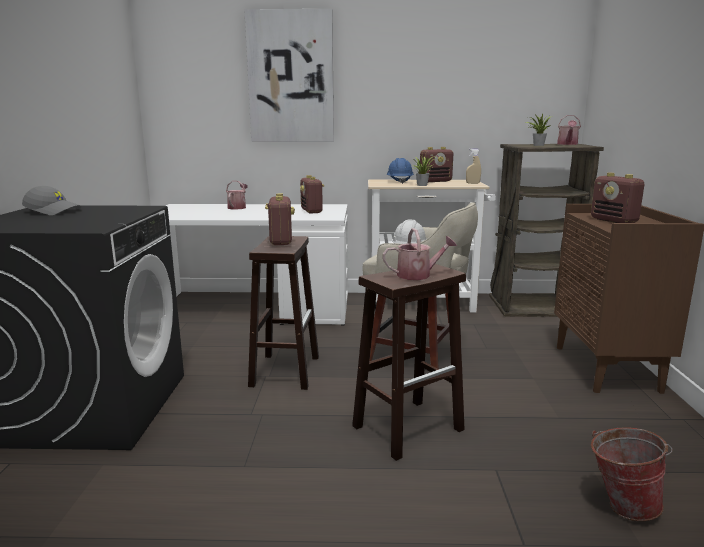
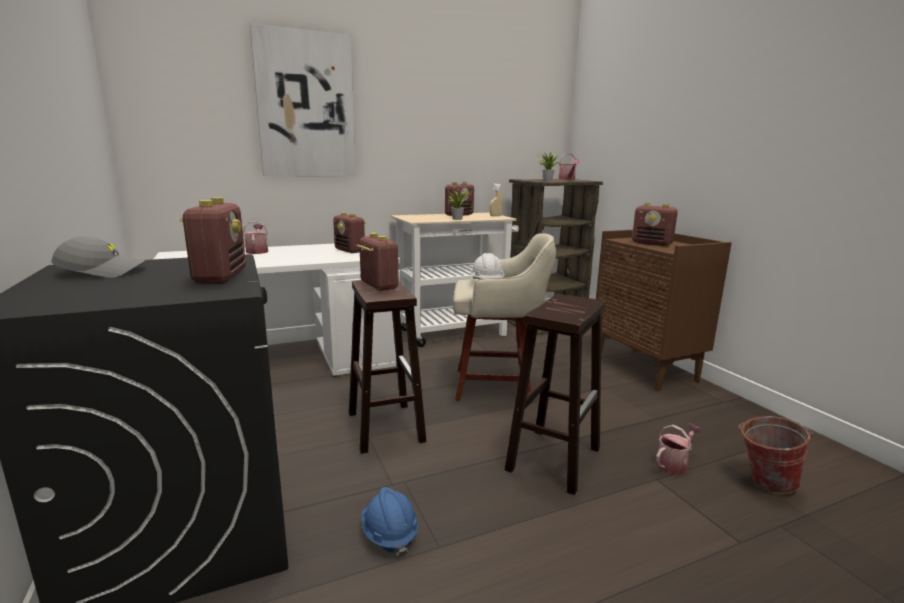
camera: 25 degrees left, 0 degrees up
watering can [383,228,457,280] -> watering can moved to [655,424,702,475]
blue hard hat [387,158,414,184] -> blue hard hat moved to [361,487,418,556]
none -> radio [180,197,246,284]

